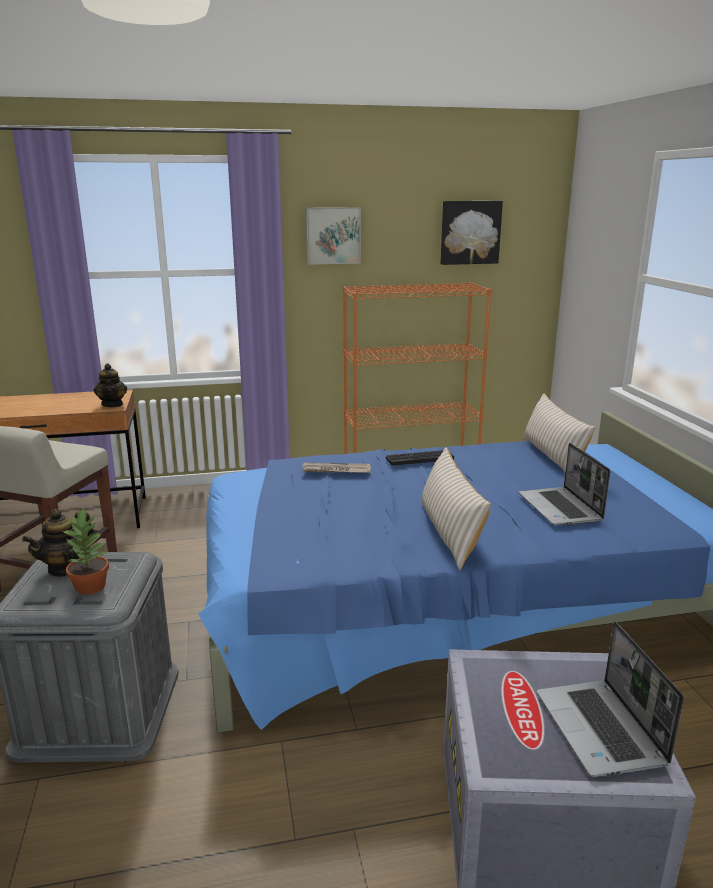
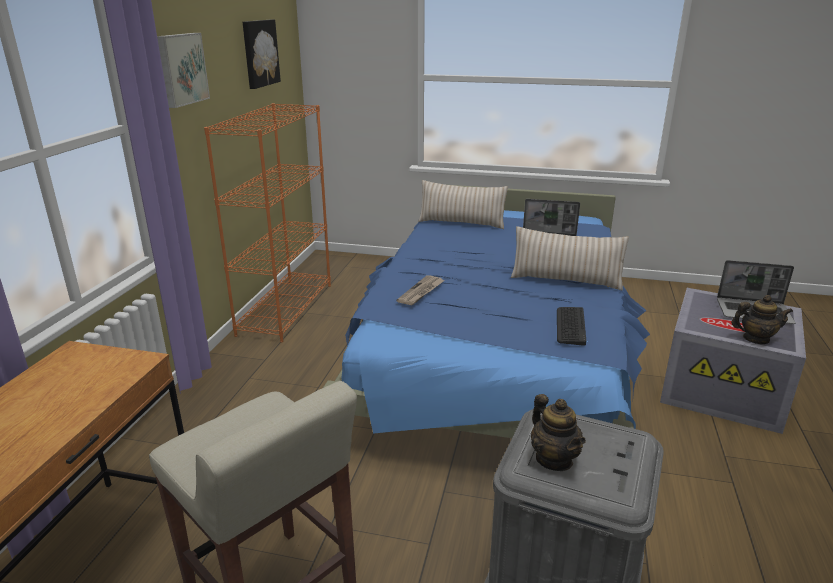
camera: 65 degrees left, 5 degrees up
potted plant [63,508,109,595] -> none
teapot [94,364,127,407] -> teapot moved to [731,295,793,344]
keyboard [386,450,454,466] -> keyboard moved to [557,307,586,346]

